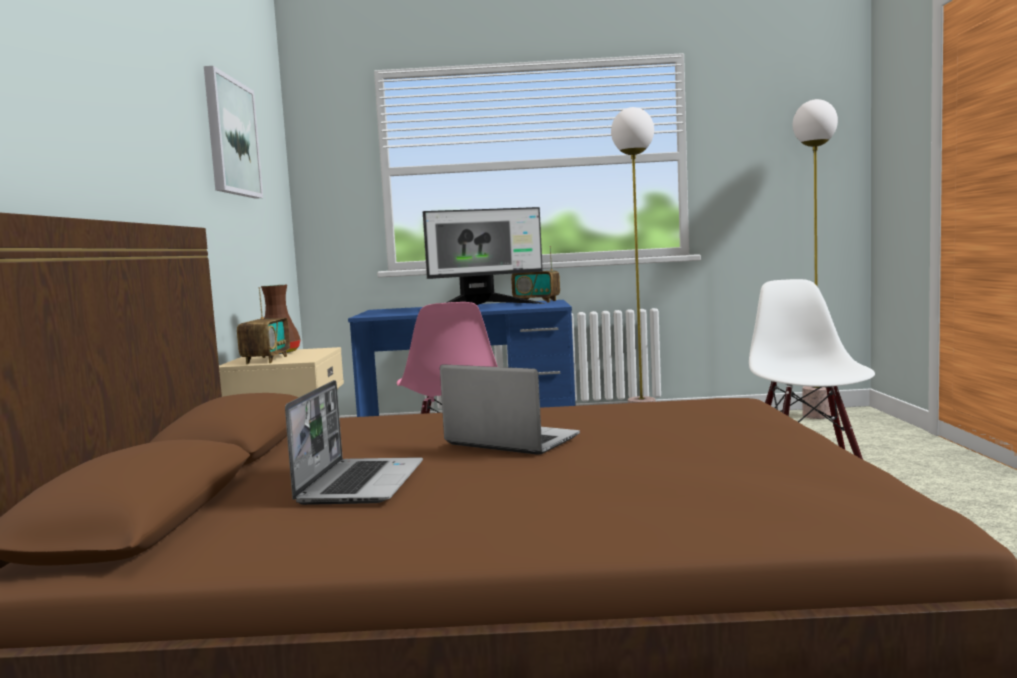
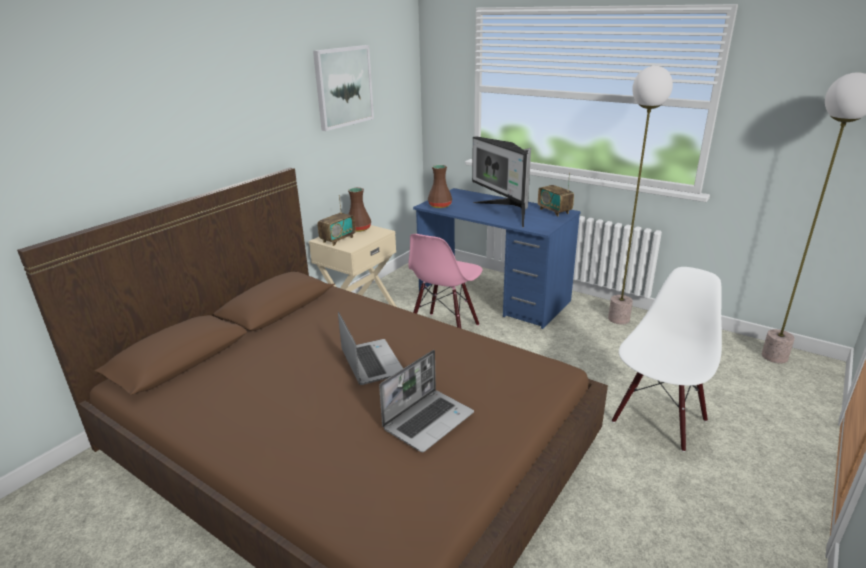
camera: 35 degrees right, 20 degrees up
laptop [285,380,423,505] -> laptop moved to [379,350,474,452]
monitor [423,207,545,305] -> monitor turned 45 degrees clockwise [472,136,531,228]
none -> brown vase [428,165,452,208]

